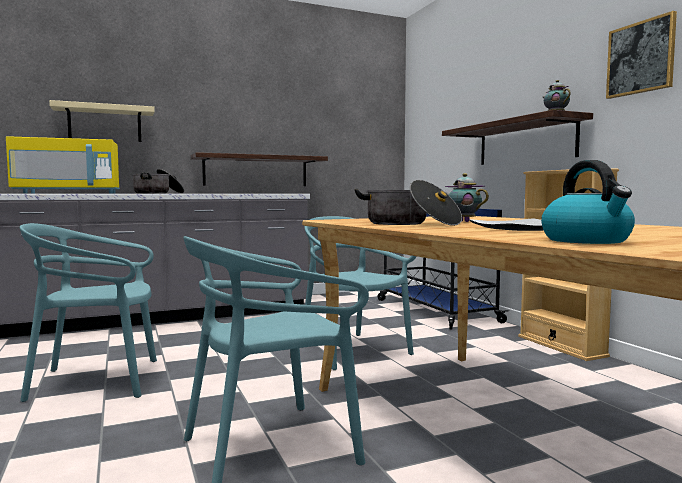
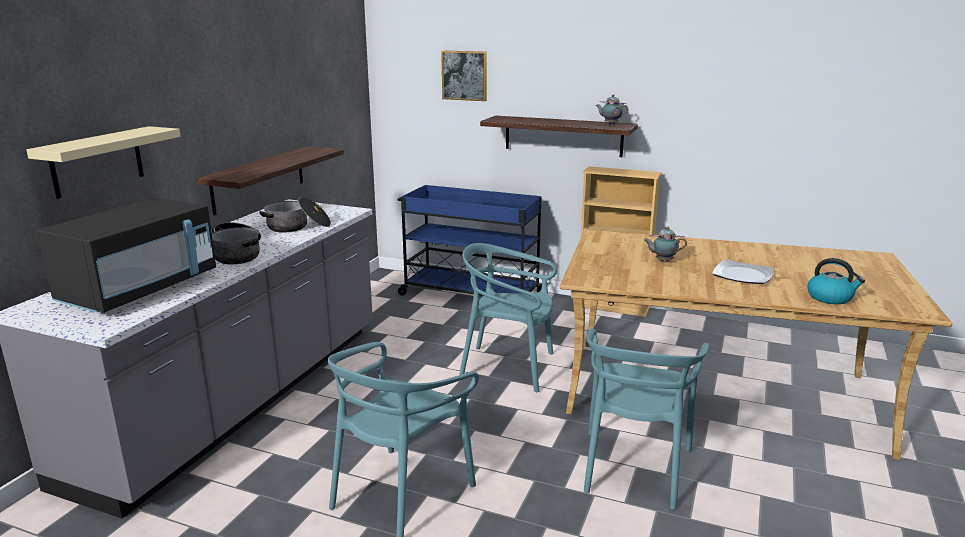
camera: 45 degrees left, 15 degrees up
yellow microwave [6,136,120,193] -> black microwave [37,198,216,313]
cooking pot [354,180,462,226] -> cooking pot moved to [259,197,331,233]
picture [606,11,677,99] -> picture moved to [441,51,487,101]

